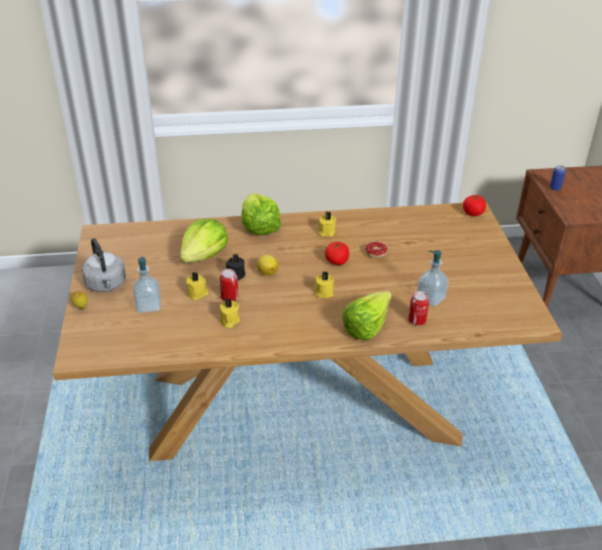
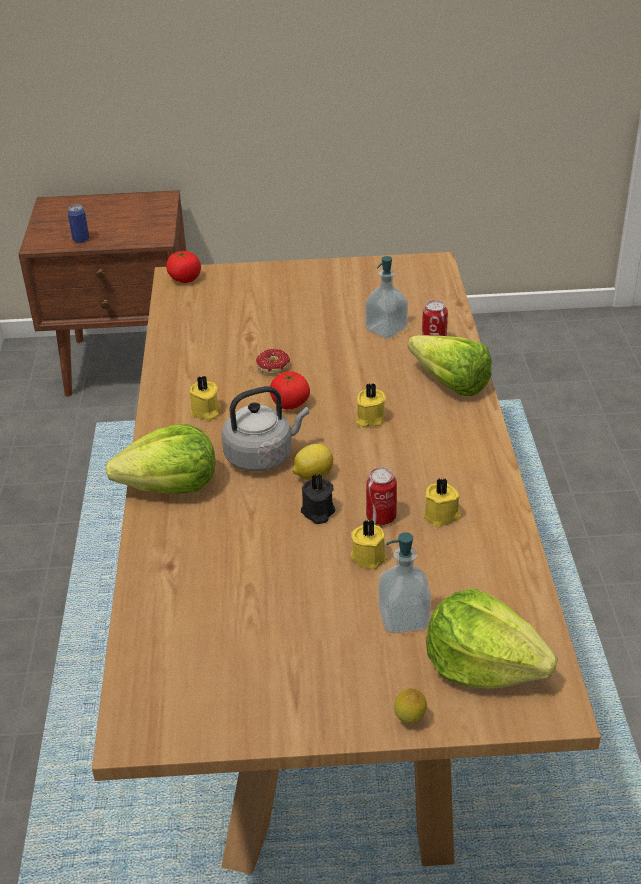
camera: 85 degrees left, 0 degrees up
grey kettle [82,238,126,292] -> grey kettle moved to [222,386,309,471]
lettuce [180,218,228,263] -> lettuce moved to [426,588,557,689]

